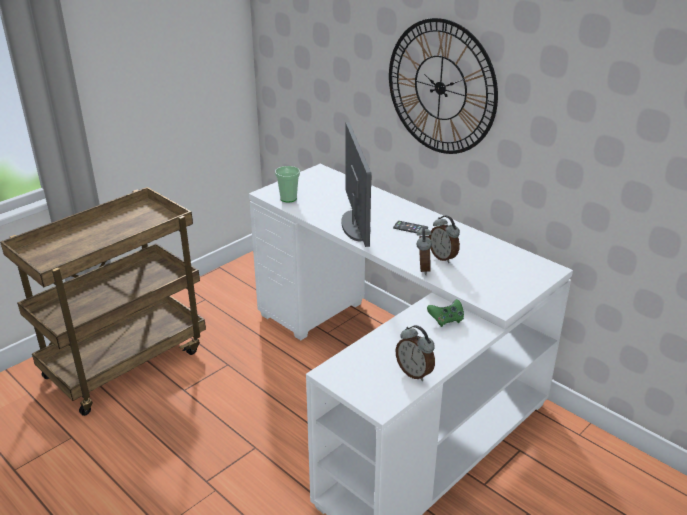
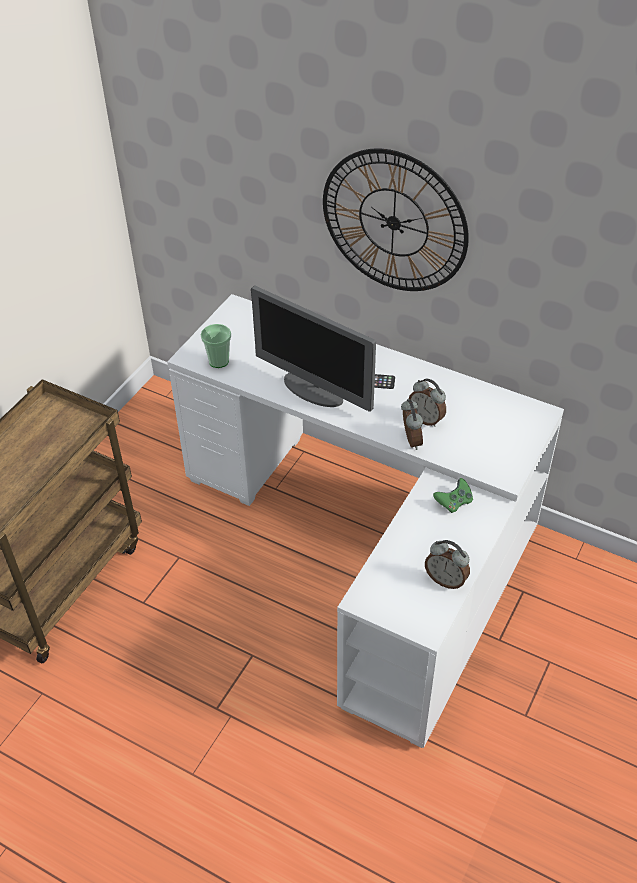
camera: 15 degrees left, 15 degrees up
monitor [341,122,372,247] -> monitor turned 150 degrees clockwise [251,286,376,412]

